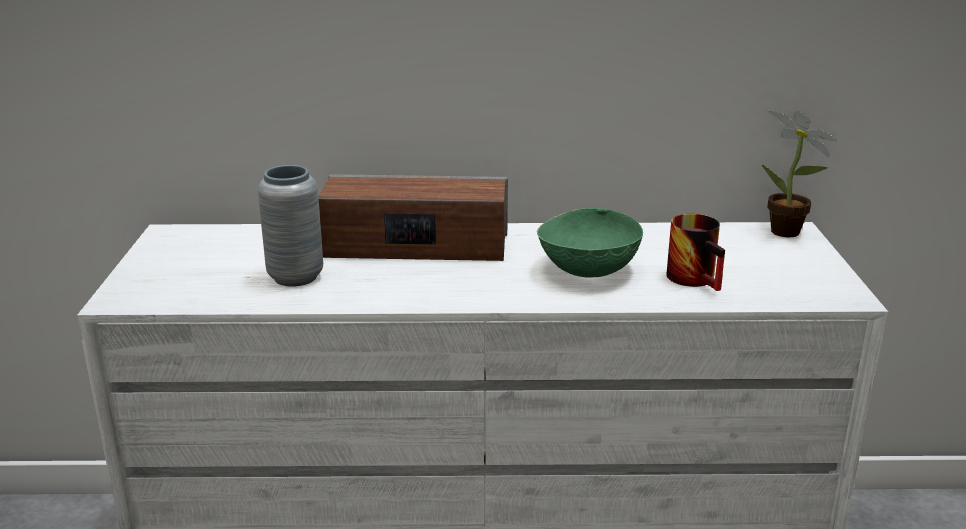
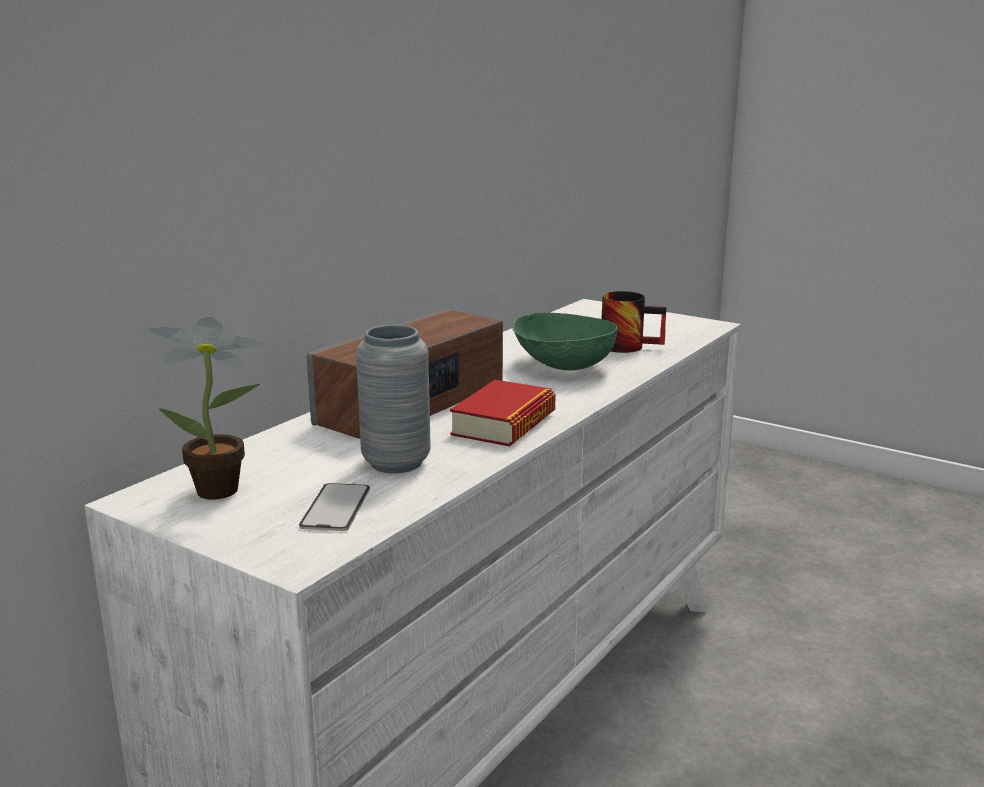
camera: 55 degrees left, 5 degrees down
potted plant [761,110,837,237] -> potted plant moved to [148,317,266,500]
none -> phone [299,483,370,531]
none -> book [450,380,556,447]

